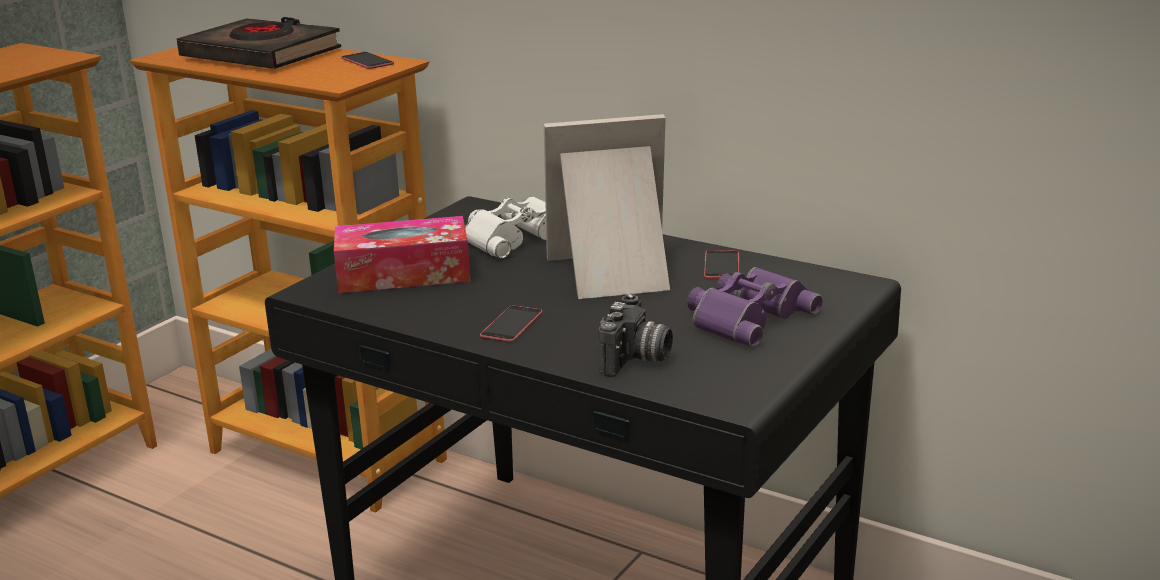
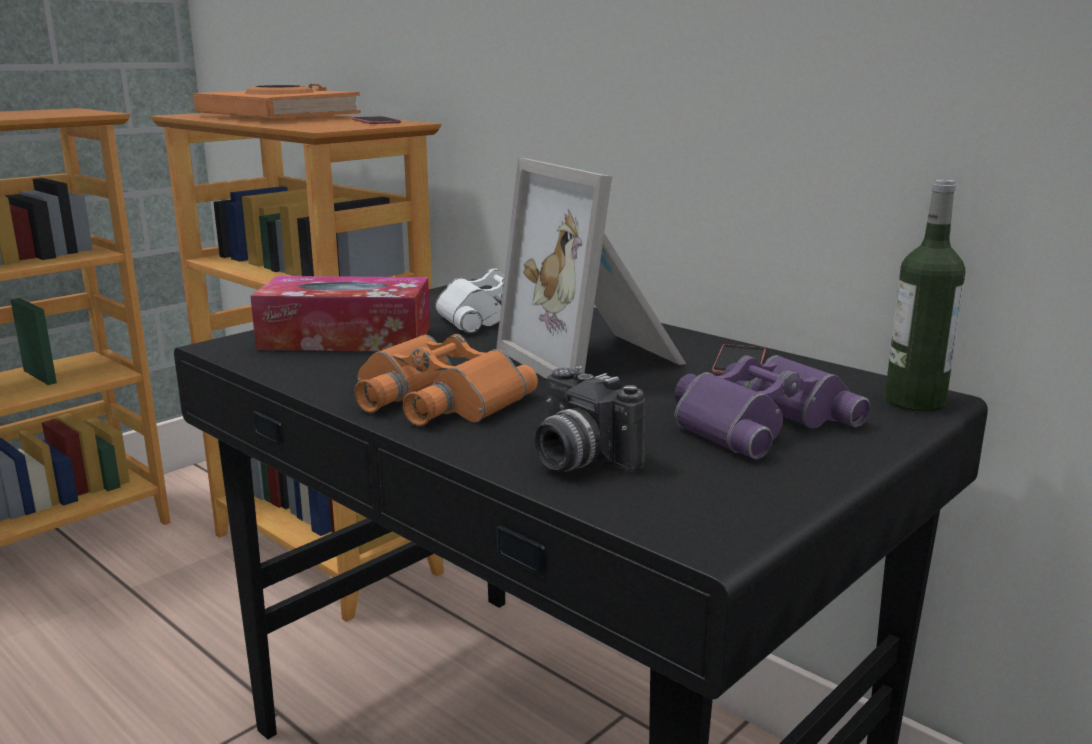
camera: 10 degrees right, 5 degrees down
black book [177,17,341,69] -> orange book [193,84,361,118]
phone [480,305,542,342] -> orange binoculars [354,334,538,426]
picture frame [544,114,670,299] -> picture frame turned 120 degrees counterclockwise [496,158,686,379]
camera [598,293,673,377] -> camera turned 105 degrees clockwise [535,366,645,473]
none -> bottle [885,179,965,412]

